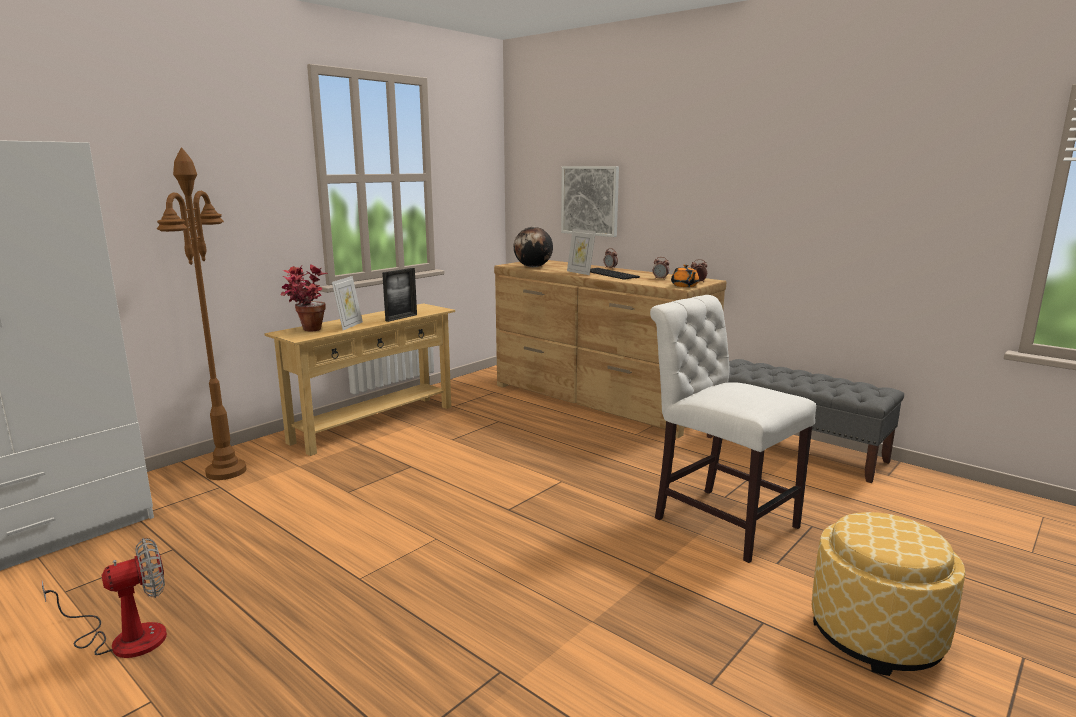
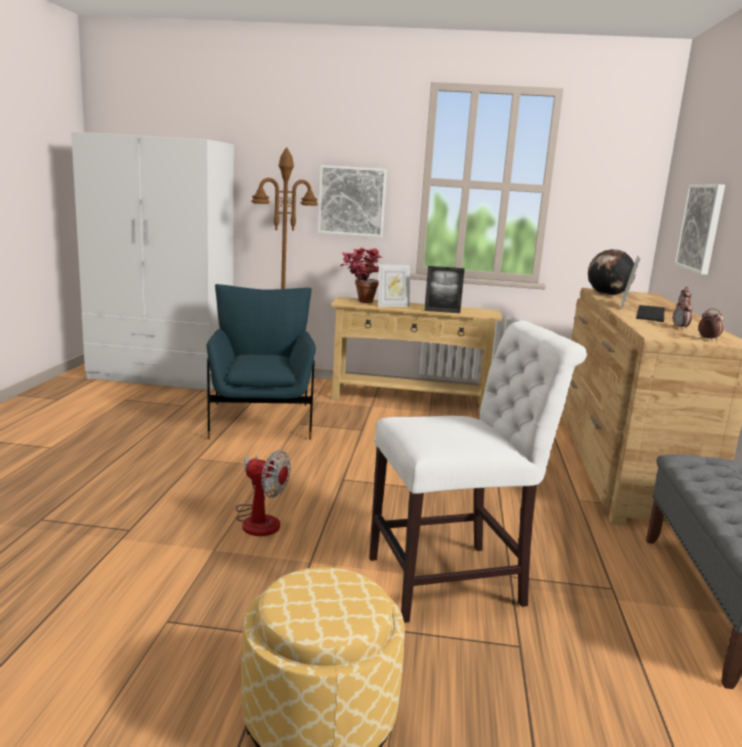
camera: 55 degrees right, 0 degrees up
fan [42,538,167,658] -> fan moved to [236,450,291,536]
white chair [650,295,816,563] -> white chair turned 60 degrees clockwise [369,321,587,623]
orange teapot [671,264,699,287] -> none
none -> blue armchair [207,284,316,440]
none -> picture [318,165,387,238]

